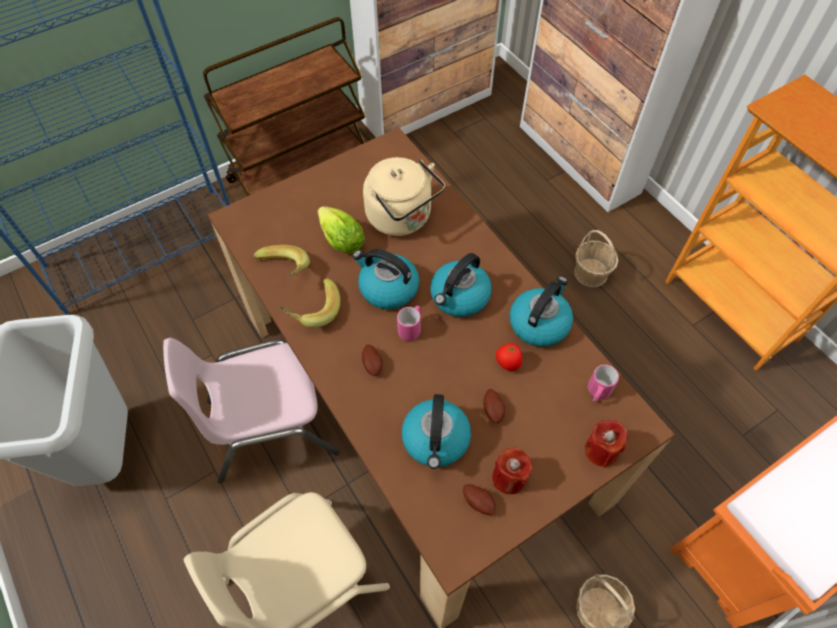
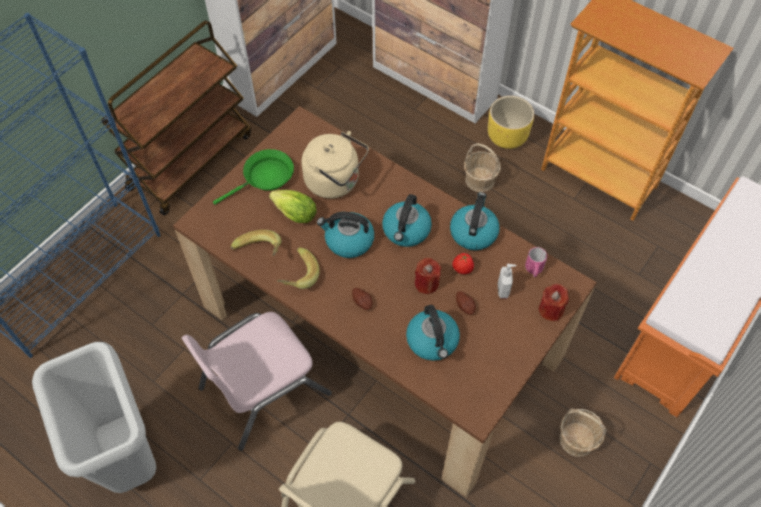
camera: 20 degrees left, 0 degrees up
pink mug [397,306,422,341] -> none
potato [463,484,496,515] -> none
red candle [492,448,533,494] -> red candle moved to [415,258,441,294]
none -> green frying pan [213,149,294,205]
none -> yellow planter [488,96,534,149]
none -> soap dispenser [498,264,517,298]

